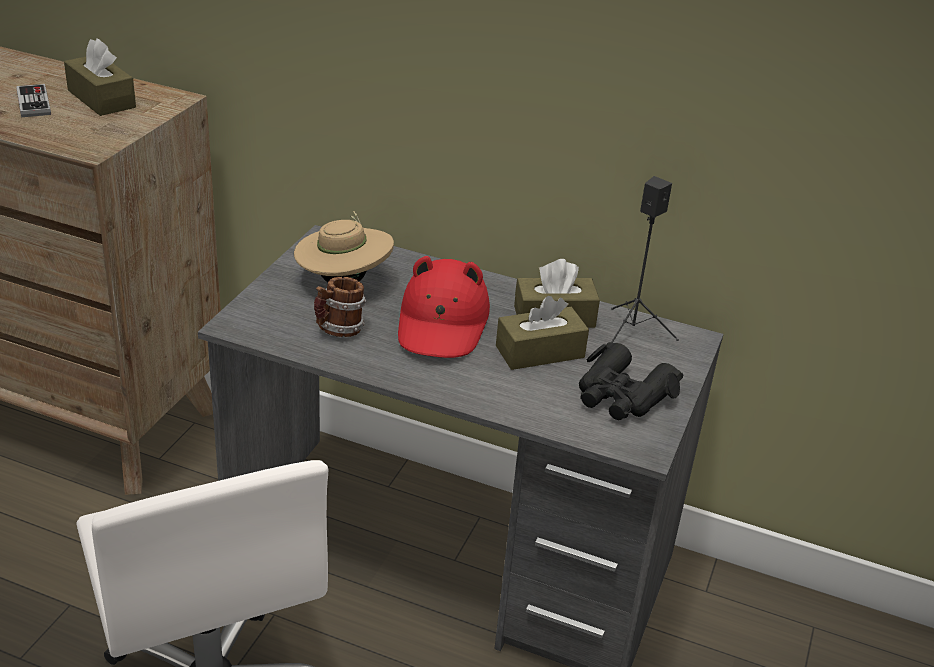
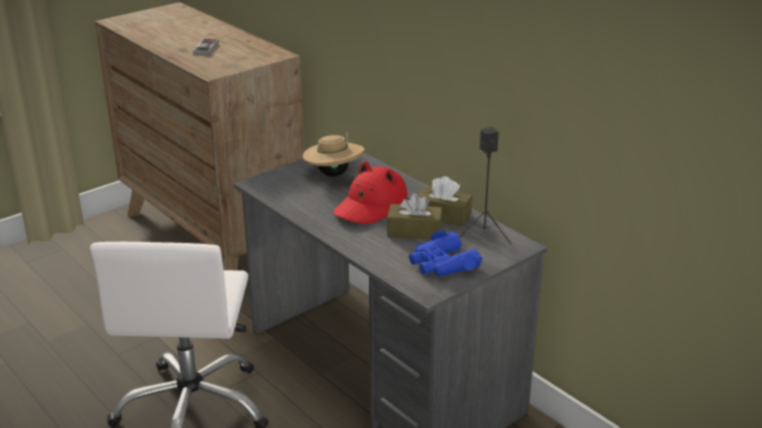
camera: 30 degrees right, 5 degrees down
brown tissue box [64,38,136,116] -> none
mug [314,277,366,337] -> none
black binoculars [579,342,683,420] -> blue binoculars [409,230,482,276]

